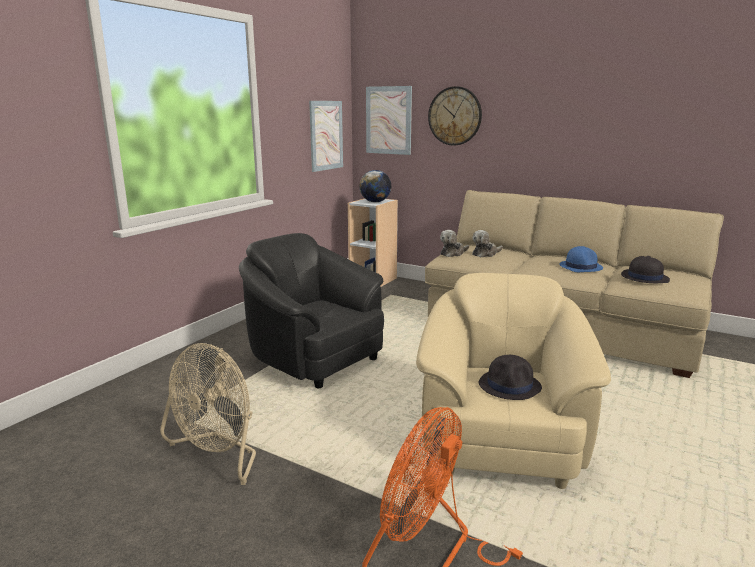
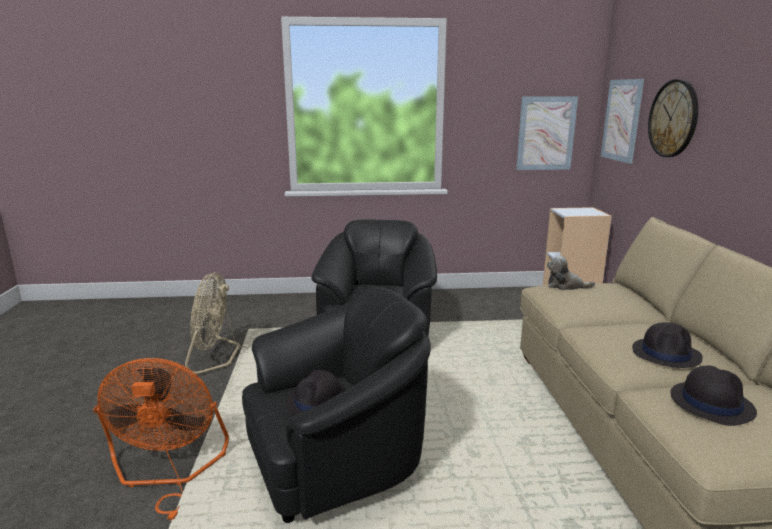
camera: 55 degrees right, 0 degrees up
globe [359,170,391,202] -> none
beige armchair [416,273,611,489] -> black armchair [242,287,431,523]
plush toy [472,230,503,257] -> none
blue hat [559,246,603,272] -> black hat [632,322,703,368]

